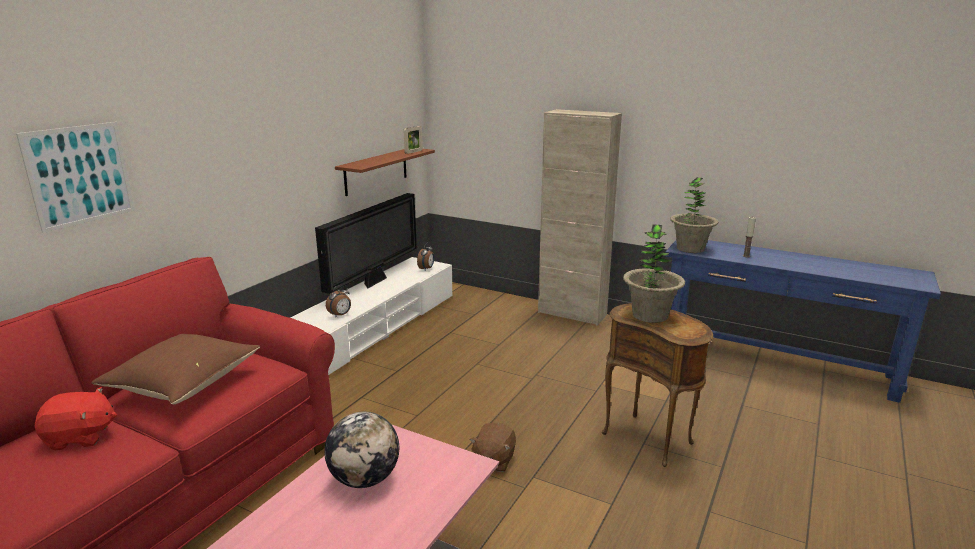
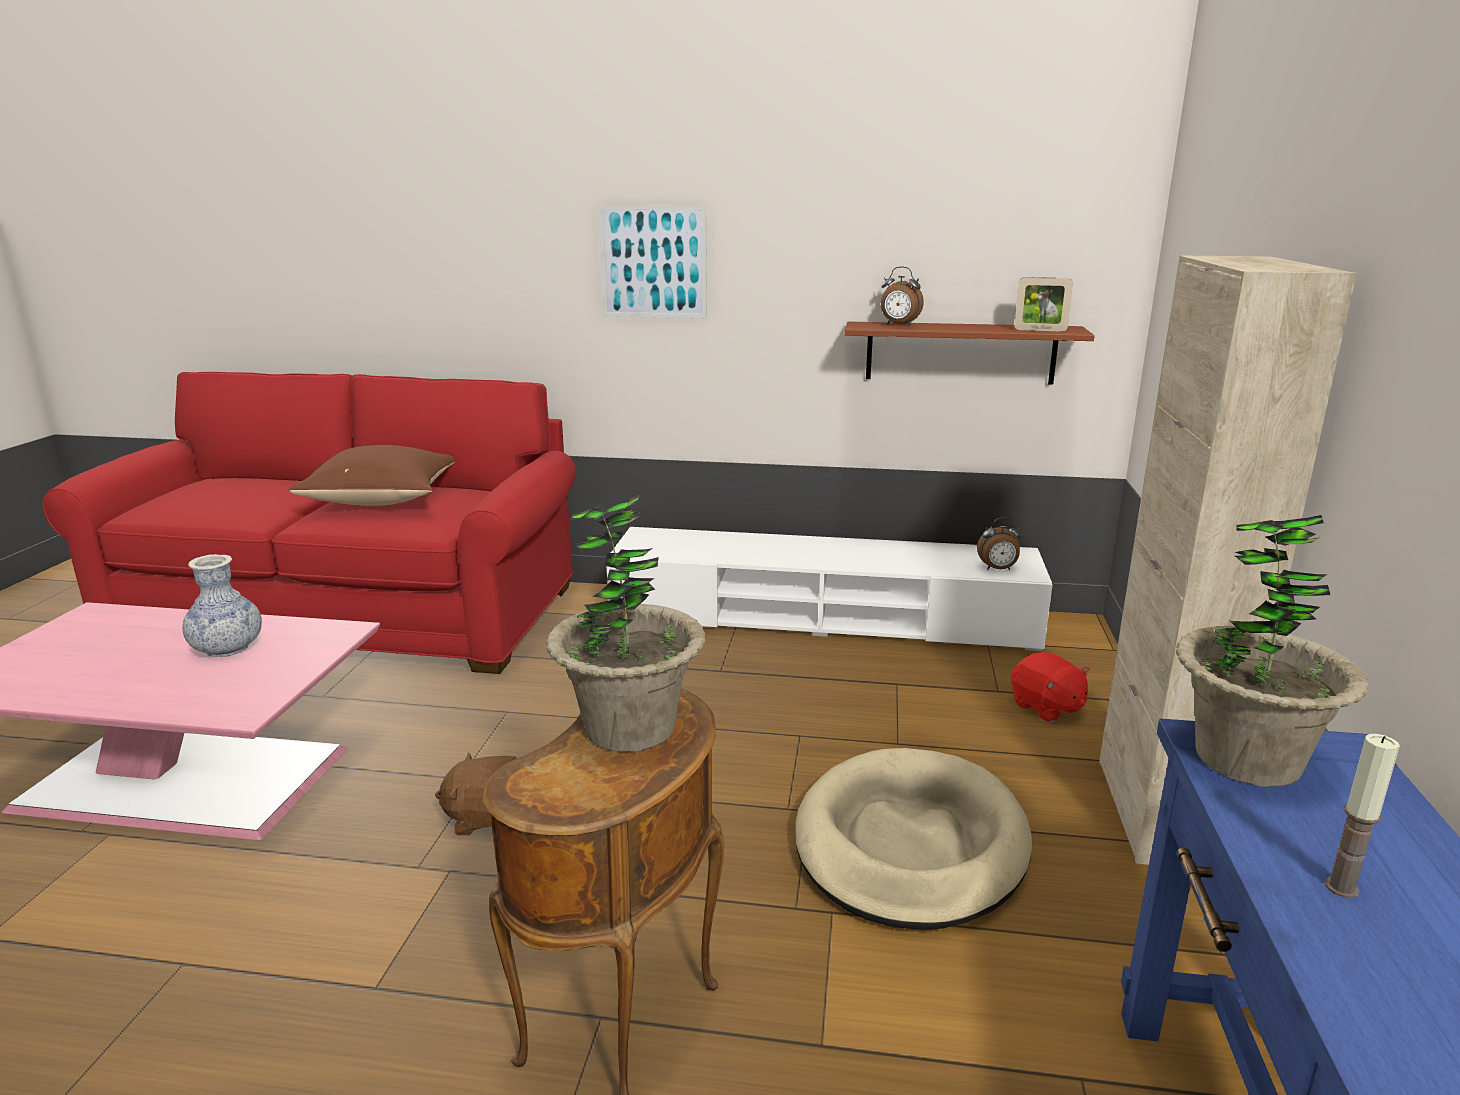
camera: 70 degrees right, 0 degrees up
picture [16,122,135,233] -> picture moved to [598,205,707,318]
red plush toy [35,387,117,450] -> red plush toy moved to [1011,652,1090,722]
television [315,193,417,294] -> none
globe [324,412,399,488] -> vase [182,554,262,657]
alarm clock [326,285,351,318] -> alarm clock moved to [881,267,924,326]
none -> beige dog bed [795,748,1032,930]

